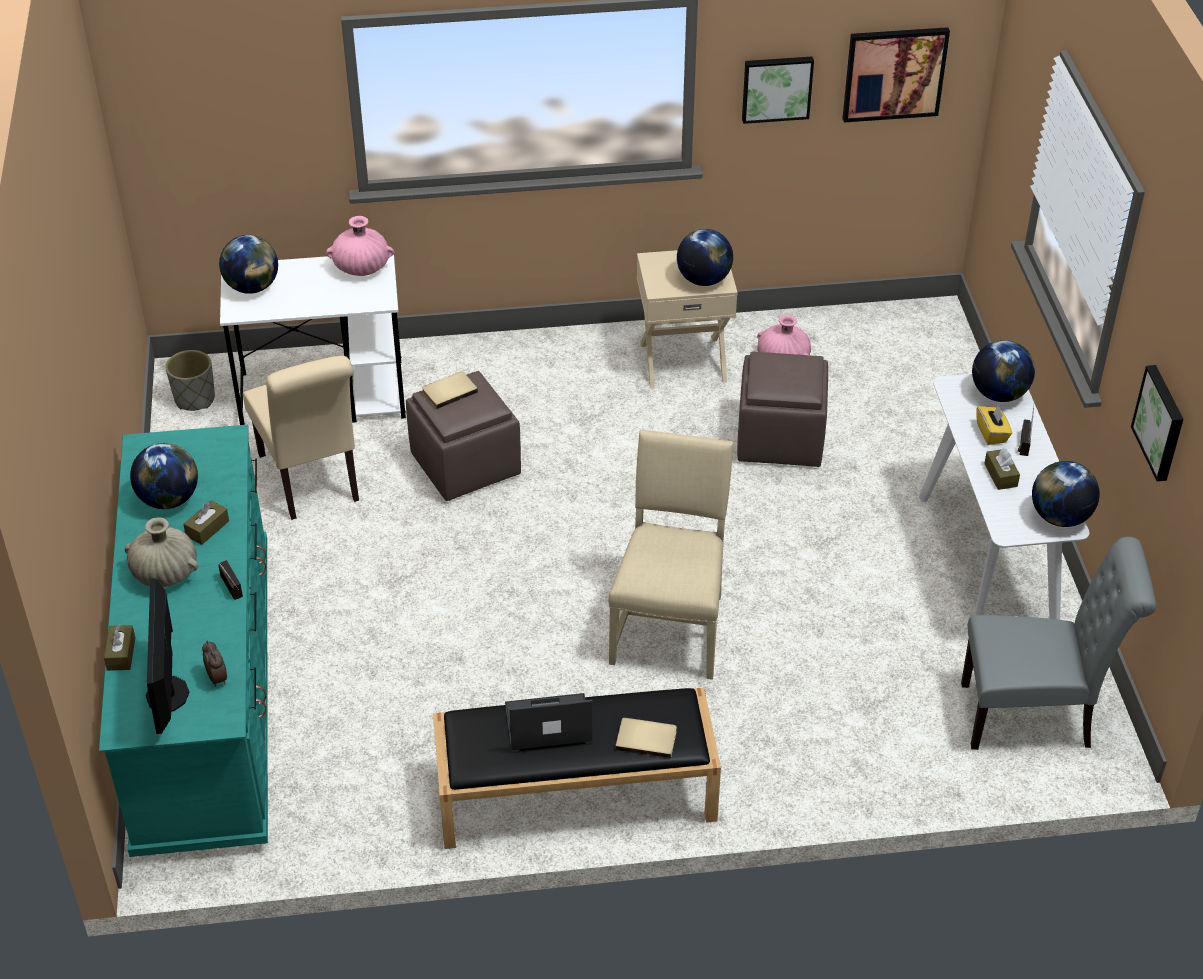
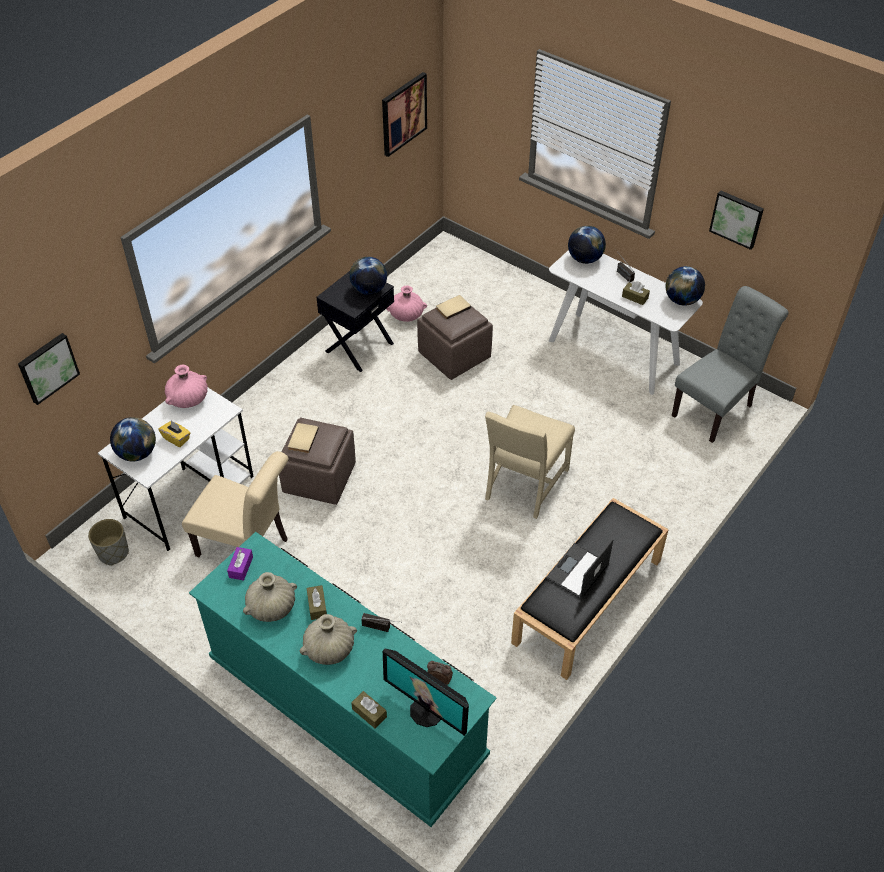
camera: 45 degrees left, 5 degrees up
globe [130,443,198,509] -> beige vase [243,572,297,622]
beige chair [608,429,733,680] -> beige chair turned 120 degrees counterclockwise [485,405,575,519]
beige book [615,718,677,758] -> beige book moved to [436,295,471,320]
beige nightstand [637,250,738,389] -> black nightstand [316,271,394,372]
picture [742,57,814,124] -> picture moved to [18,333,80,405]
yellow tissue box [976,405,1012,445] -> yellow tissue box moved to [159,421,191,447]
none -> purple tissue box [227,547,253,580]

